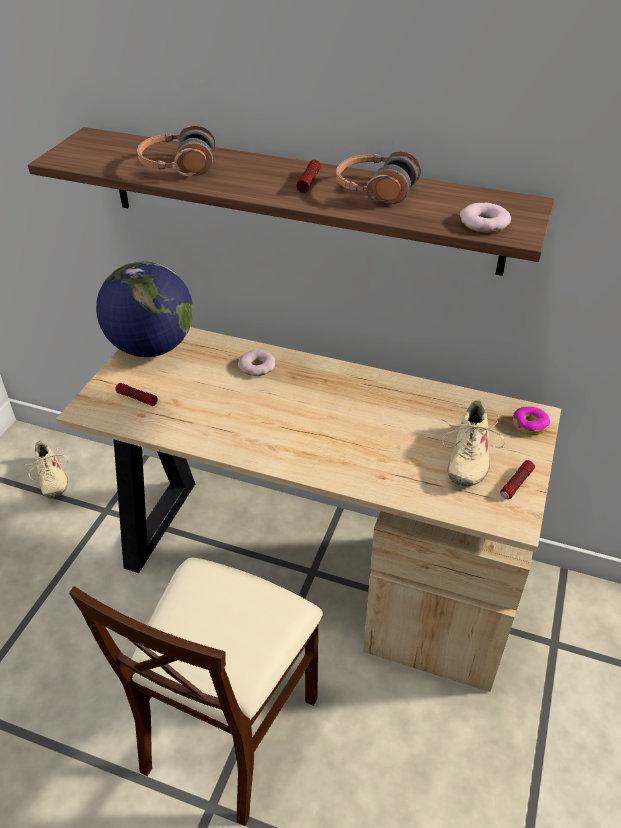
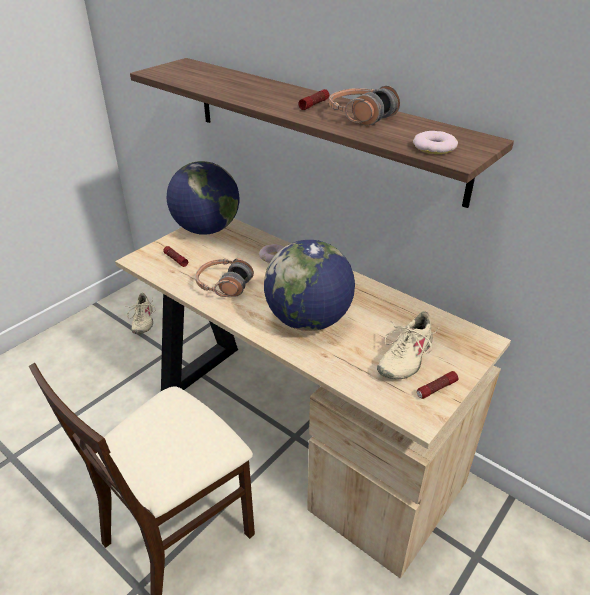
camera: 20 degrees right, 5 degrees down
headphones [137,126,215,176] -> headphones moved to [195,258,254,297]
donut [513,407,550,435] -> none
none -> globe [264,240,355,331]

